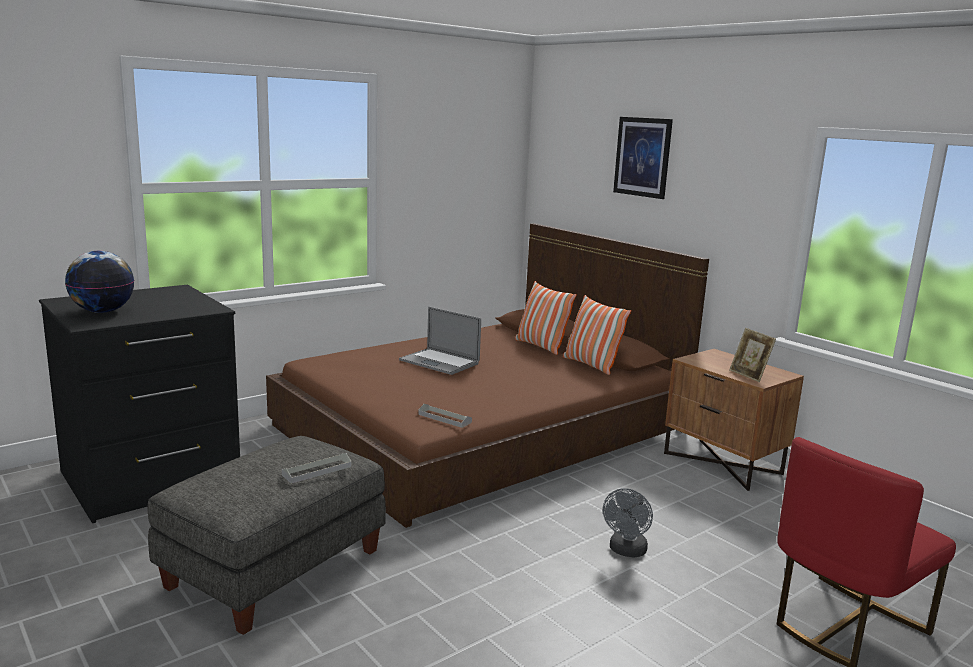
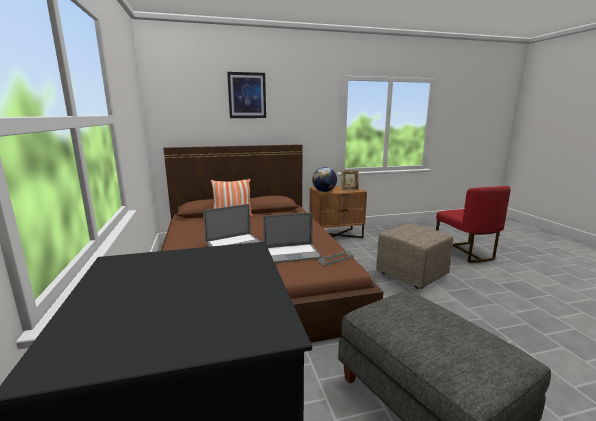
camera: 65 degrees left, 0 degrees up
globe [65,251,134,313] -> globe moved to [312,167,337,192]
grey tray [282,453,351,484] -> none
pillow [563,295,631,375] -> none
grey fan [603,488,653,558] -> beige ottoman [376,224,453,289]
none -> laptop [263,212,322,263]

